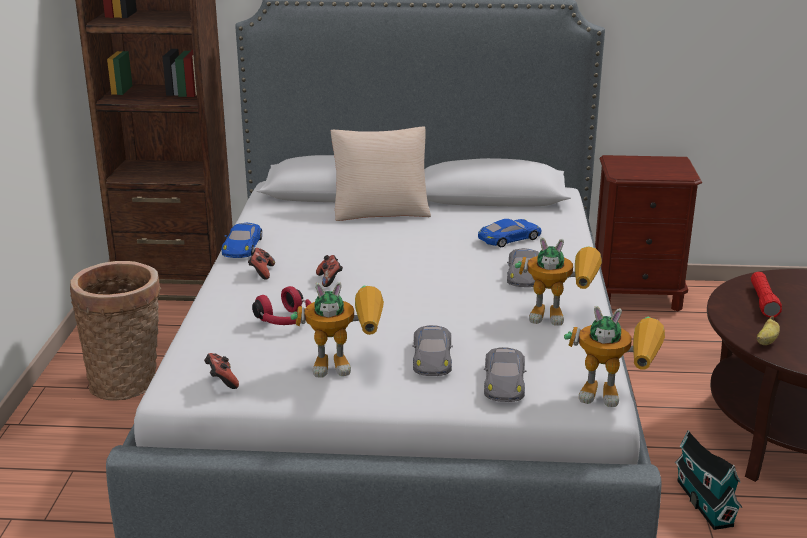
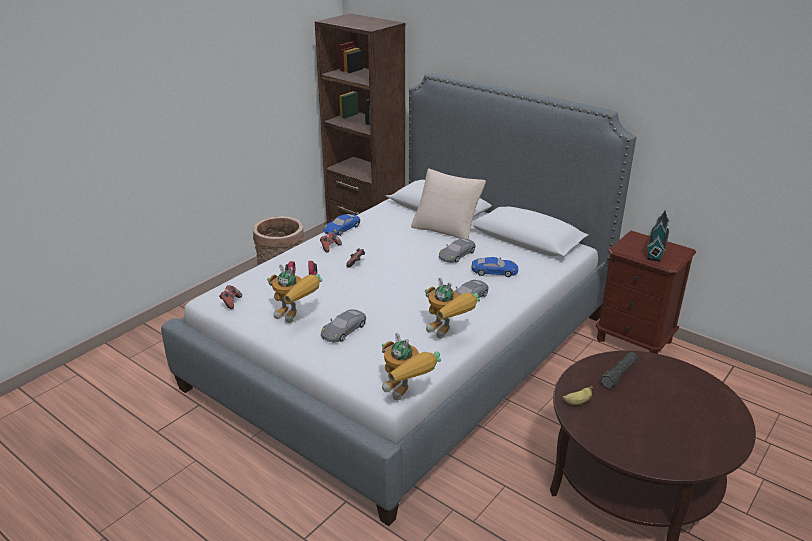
camera: 35 degrees right, 5 degrees up
grey toy car [484,347,526,402] -> grey toy car moved to [439,239,476,263]
toy house [675,430,742,530] -> toy house moved to [647,210,670,262]
red flashlight [751,272,782,318] -> black flashlight [600,352,638,389]

